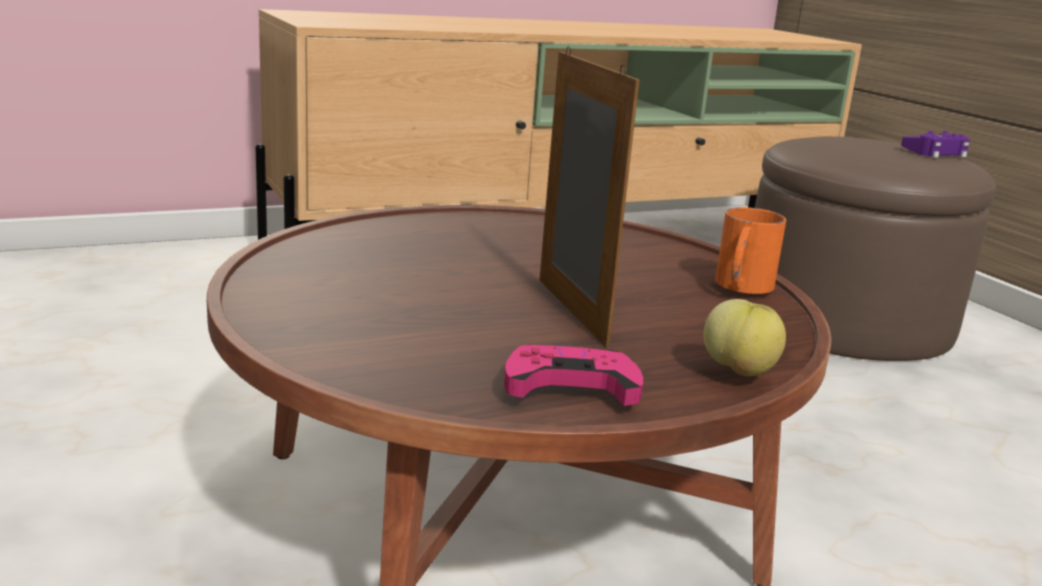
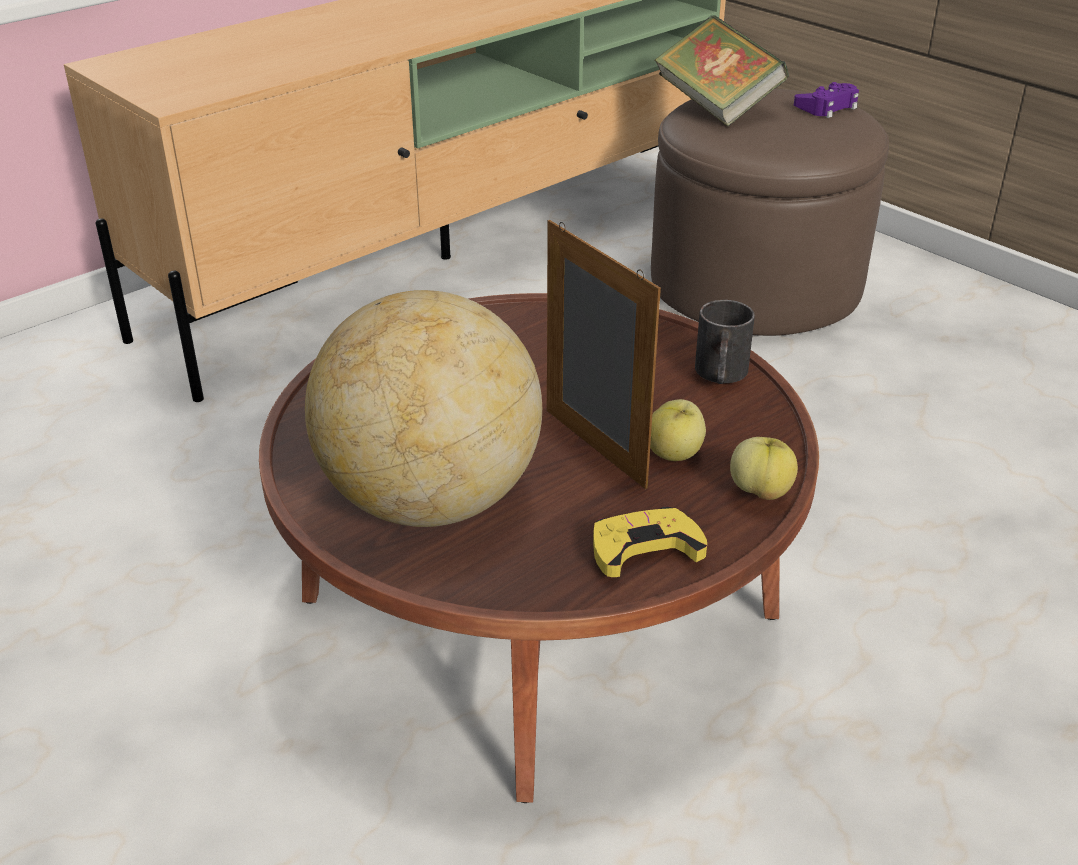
camera: 15 degrees left, 15 degrees up
pink game controller [504,344,643,406] -> yellow game controller [593,506,707,577]
orange mug [715,207,786,294] -> black mug [695,300,755,384]
none -> globe [305,290,542,527]
none -> apple [650,399,706,461]
none -> book [654,15,789,126]

